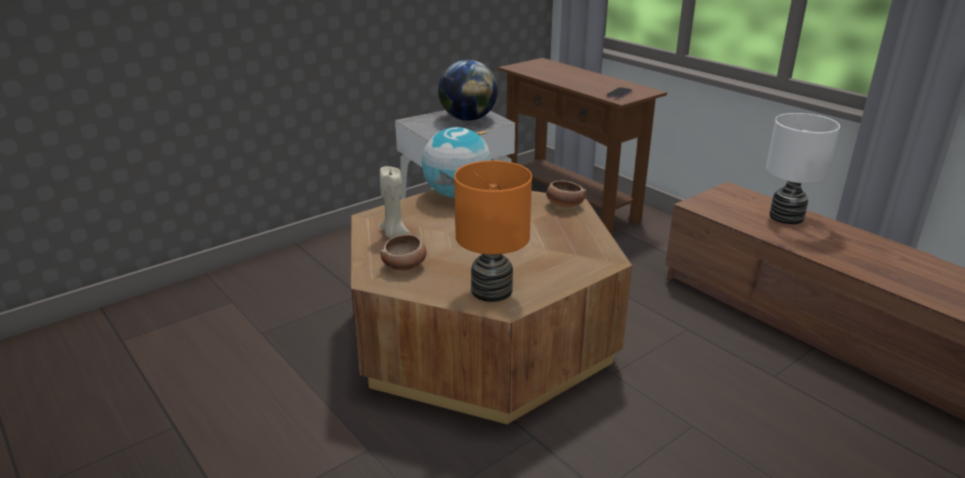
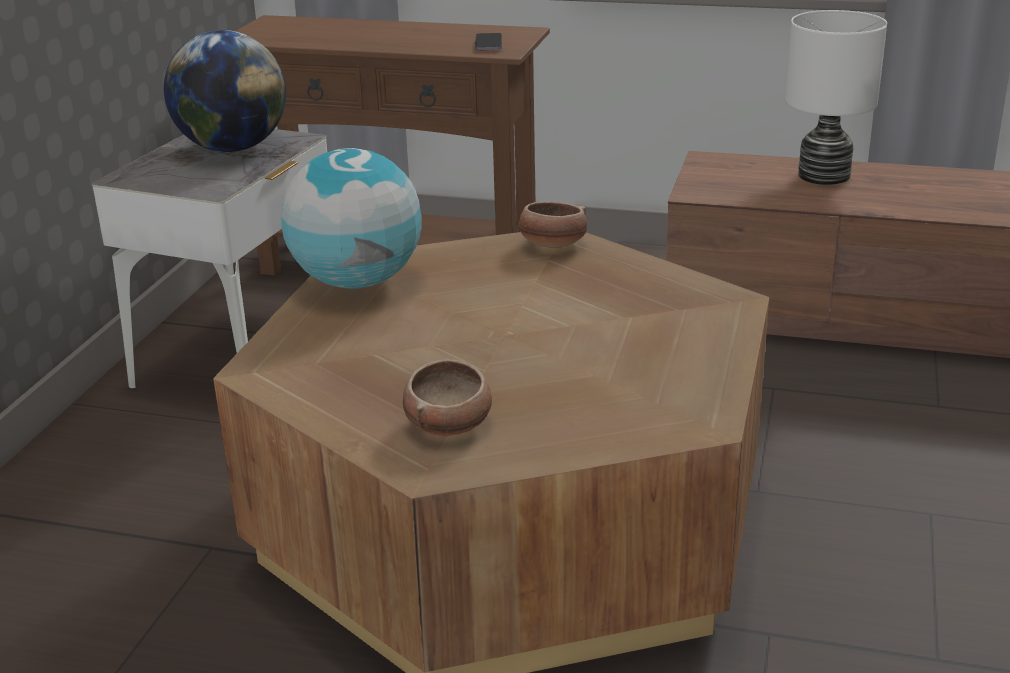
camera: 35 degrees left, 0 degrees up
beige candle [380,166,410,238] -> none
orange table lamp [454,161,532,302] -> none

